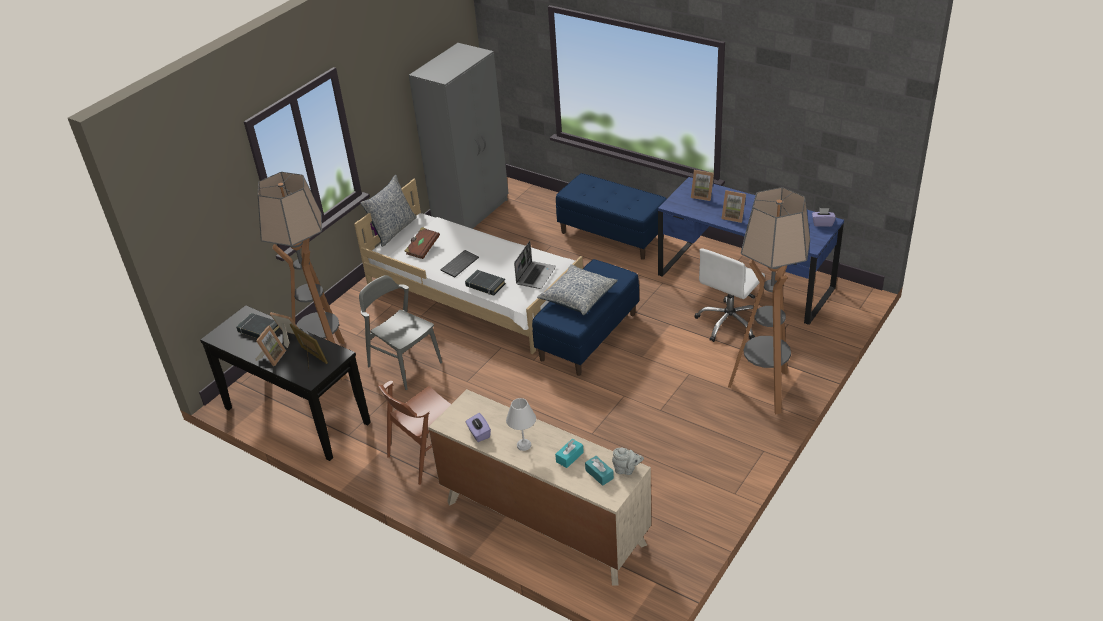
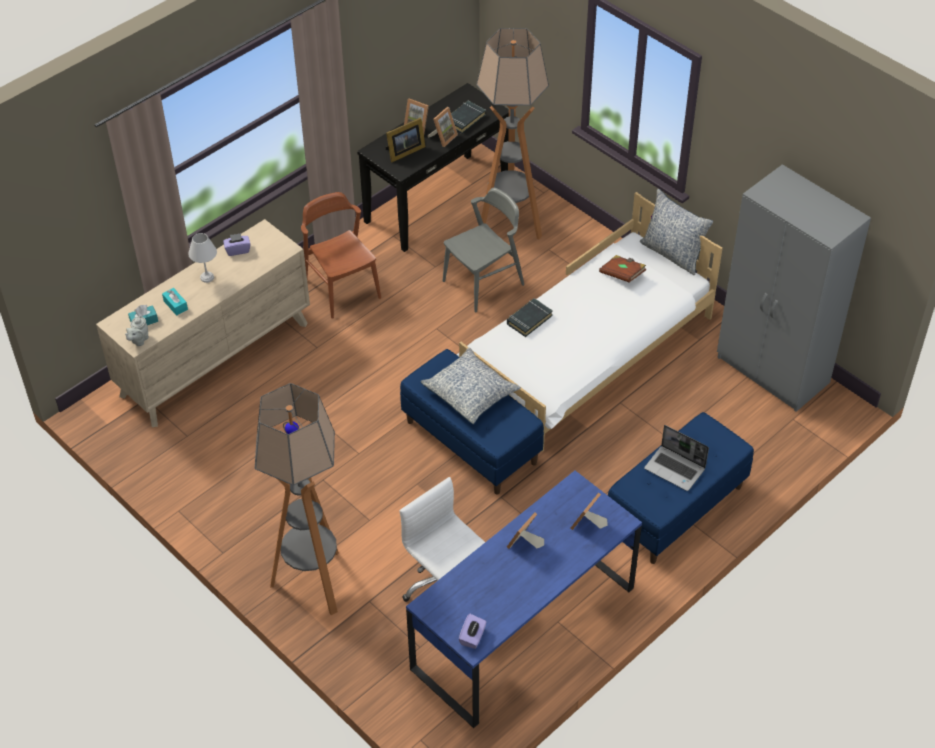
camera: 100 degrees right, 10 degrees up
keyboard [440,250,479,277] -> none
laptop [514,241,556,289] -> laptop moved to [644,425,709,491]

